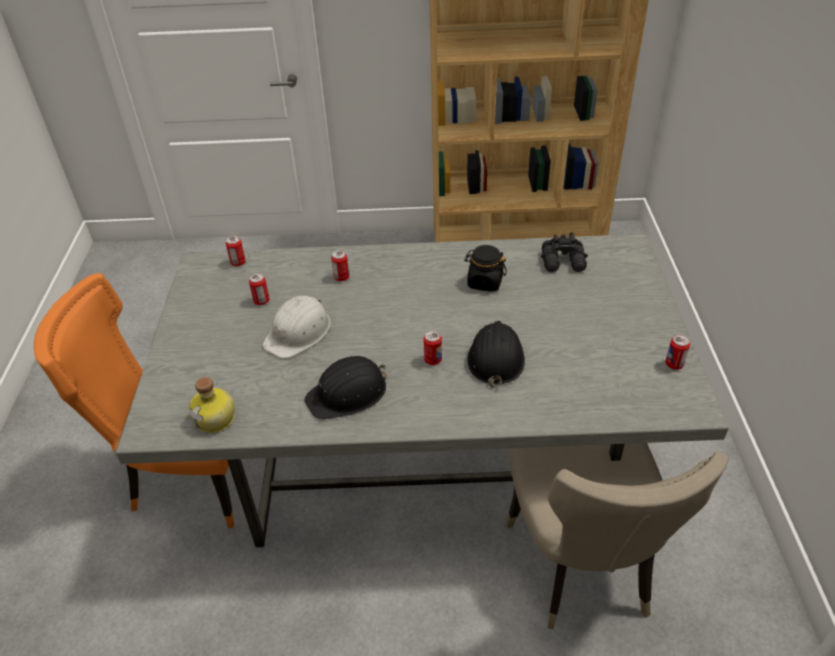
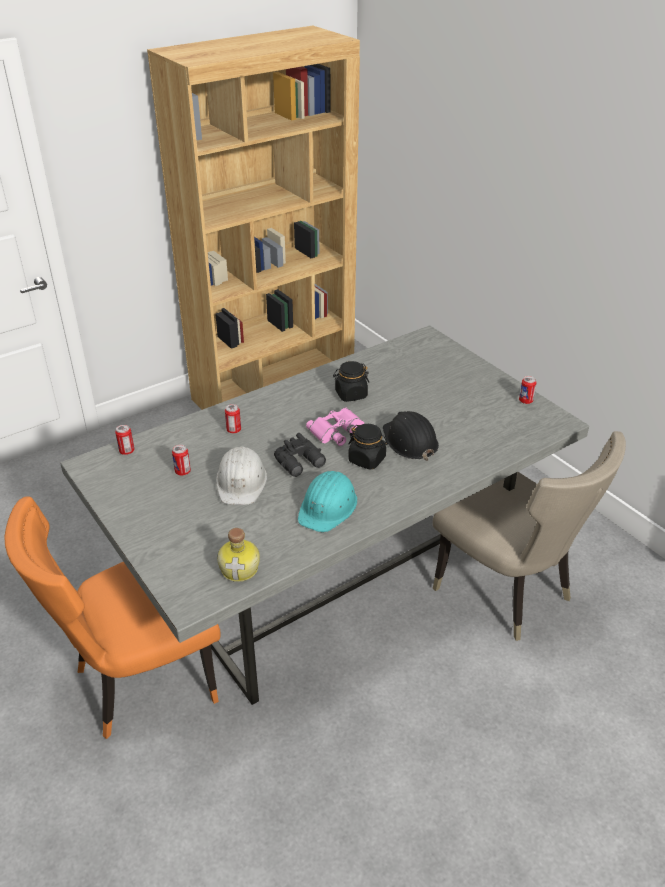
camera: 35 degrees left, 5 degrees down
black hard hat [304,356,387,419] -> turquoise hard hat [298,471,358,532]
can [423,331,442,365] -> black jar [348,424,388,470]
black binoculars [541,232,588,272] -> black binoculars moved to [274,433,326,477]
none -> pink binoculars [306,407,364,446]

